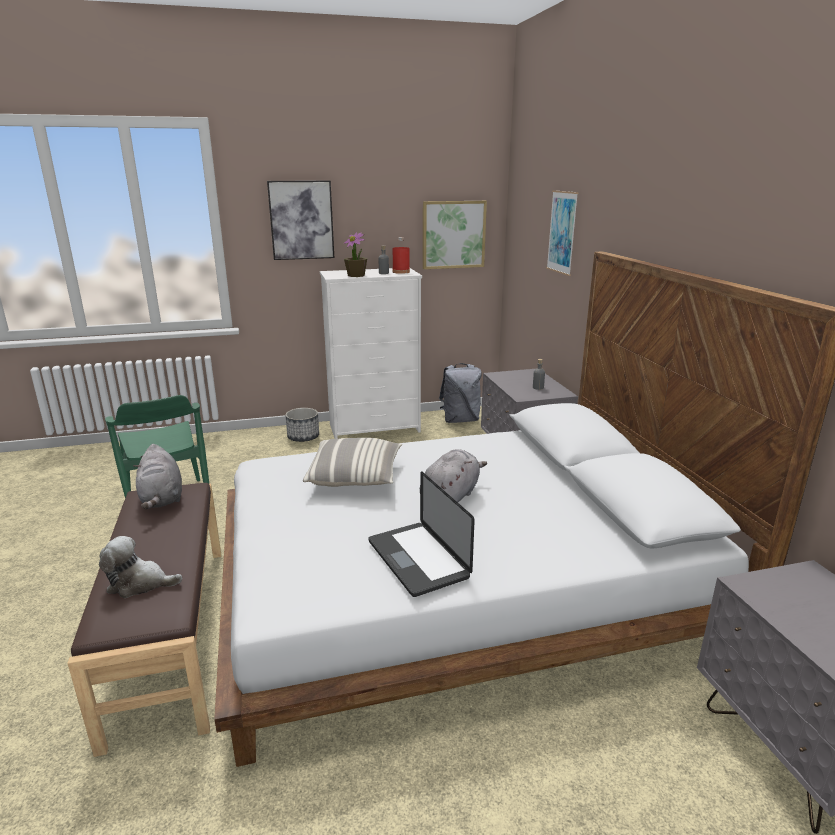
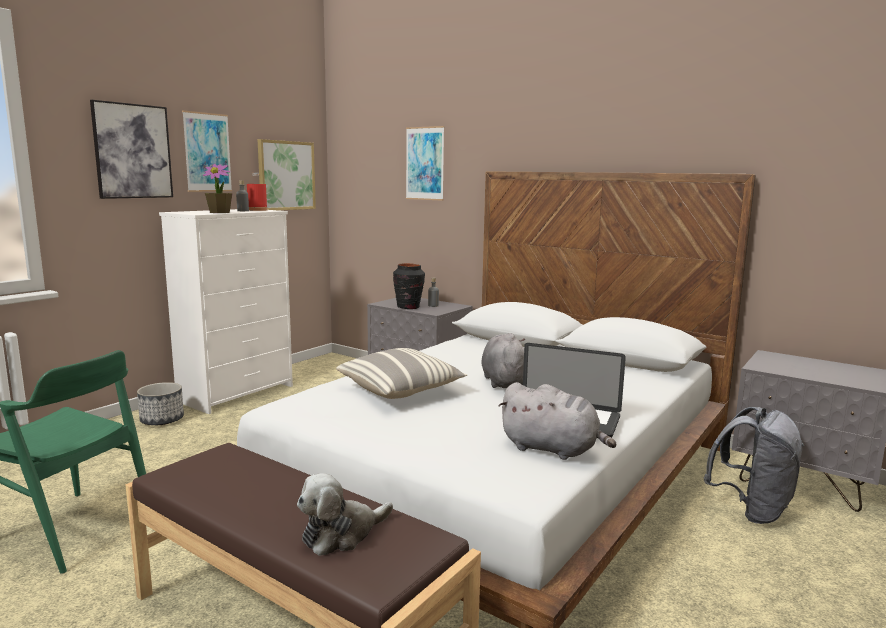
camera: 40 degrees left, 10 degrees down
grey plush toy [133,444,182,509] -> grey plush toy moved to [498,382,616,460]
grey backpack [439,363,482,423] -> grey backpack moved to [703,407,804,524]
none -> picture [182,110,232,192]
none -> black vase [393,263,425,309]

